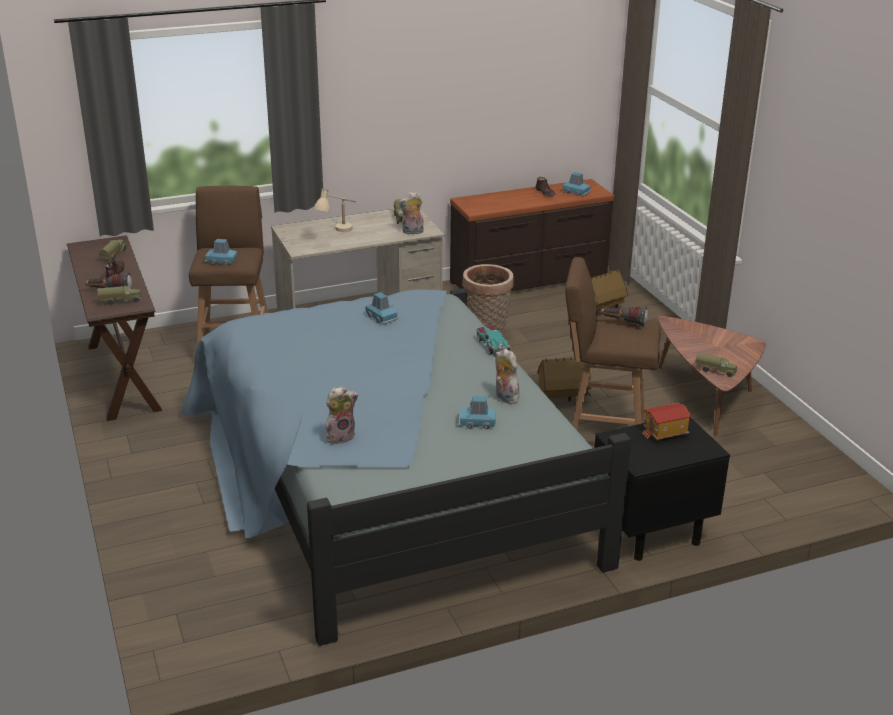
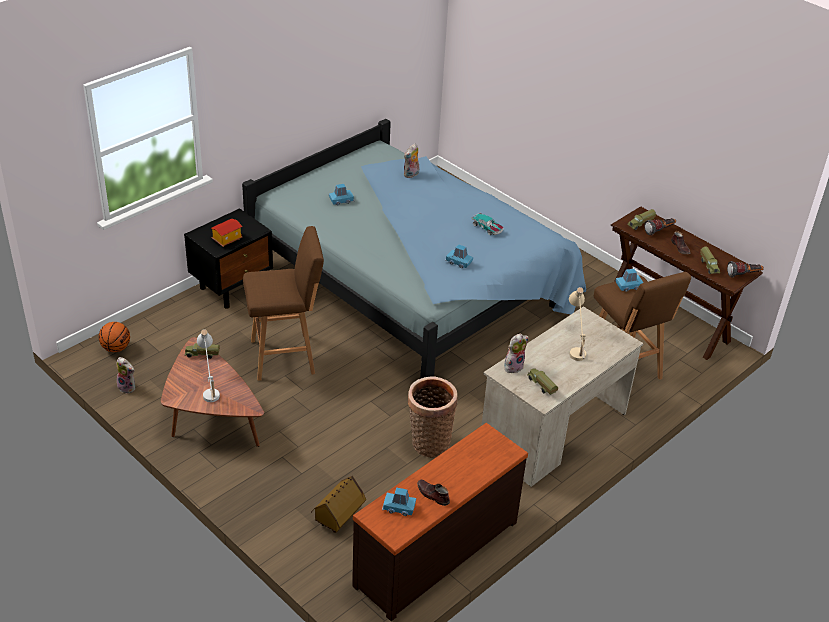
camera: 155 degrees right, 10 degrees up
toy car [476,326,511,354] -> toy car moved to [471,213,504,235]
plush toy [495,348,520,404] -> plush toy moved to [117,357,135,394]
toy house [537,357,592,401] -> none
flashlight [601,306,648,327] -> flashlight moved to [727,261,764,278]
none -> basketball [99,322,130,352]
none -> white table lamp [197,329,220,402]

